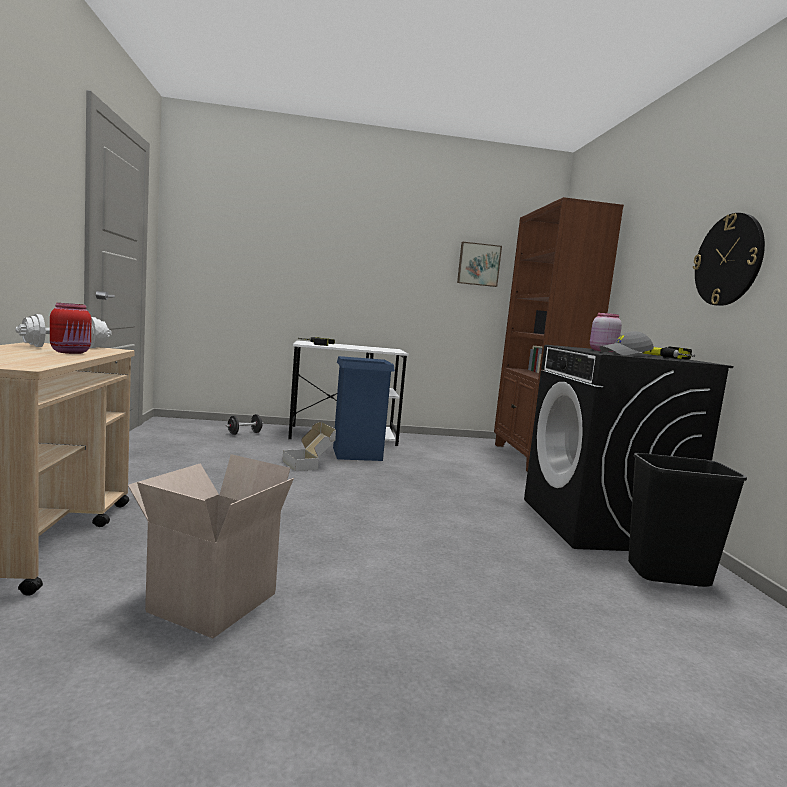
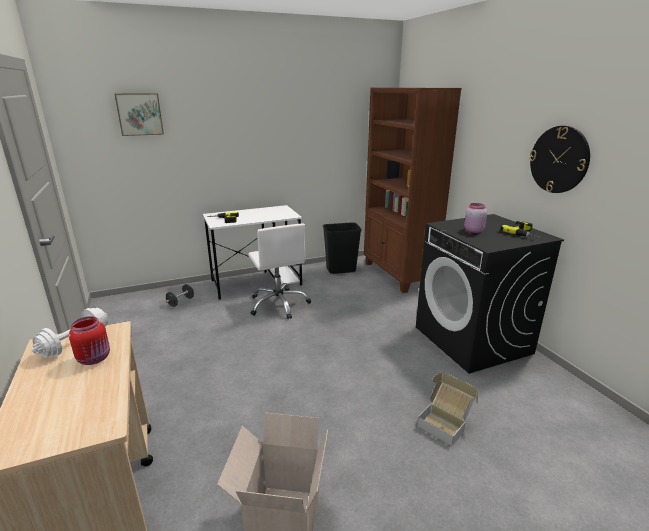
camera: 15 degrees left, 15 degrees up
cardboard box [282,422,336,471] -> cardboard box moved to [417,372,478,446]
blue trash can [333,356,395,461] -> white office chair [248,224,311,319]
picture [457,242,502,287] -> picture moved to [114,93,164,136]
grey cap [599,331,654,355] -> none
black trash can [628,453,747,587] -> black trash can moved to [323,222,362,274]

